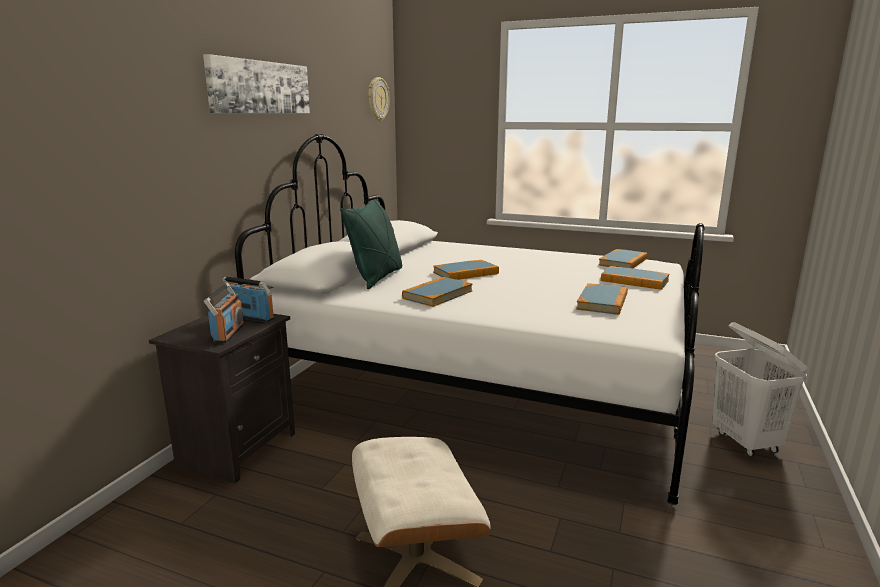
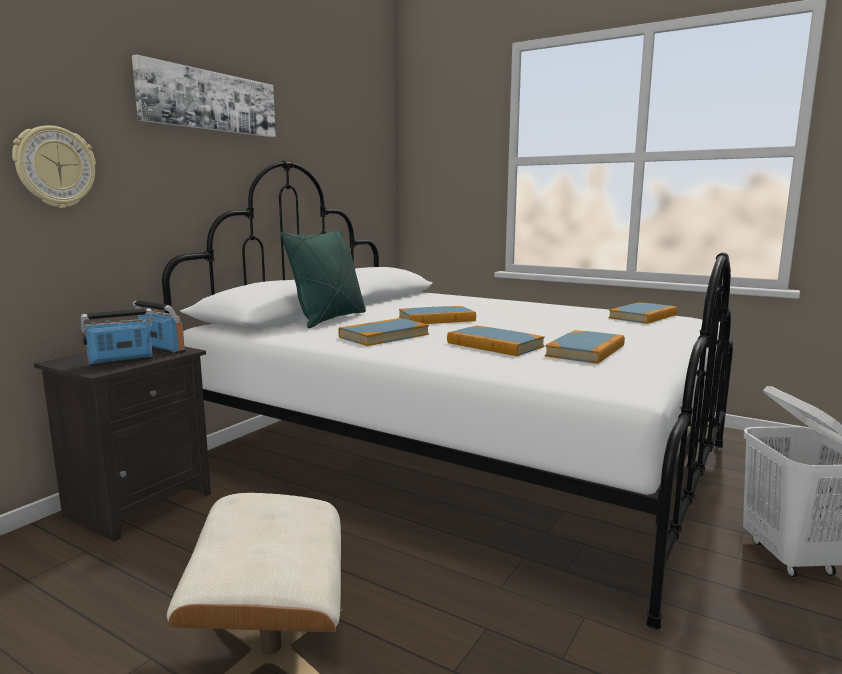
camera: 10 degrees right, 5 degrees down
radio [204,283,244,343] -> radio turned 135 degrees counterclockwise [81,308,154,367]
wall clock [368,77,390,121] -> wall clock moved to [12,125,96,208]
book [601,266,670,290] -> book moved to [447,326,545,356]

